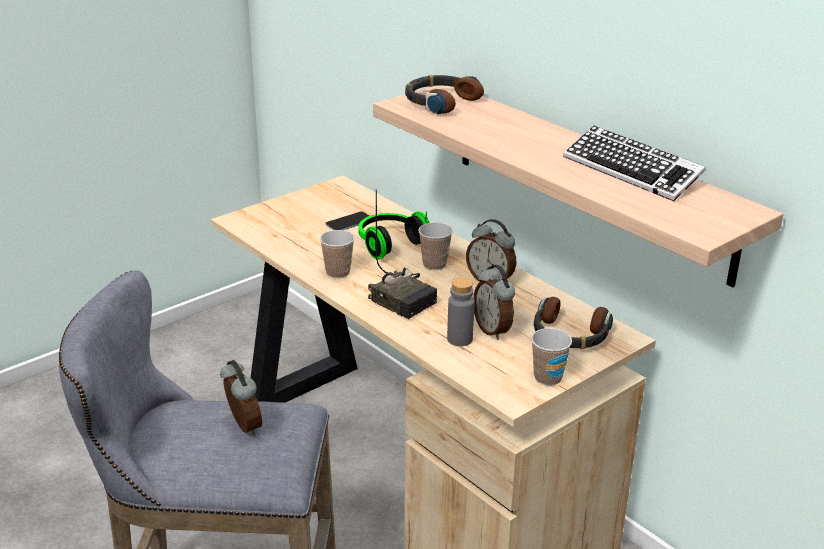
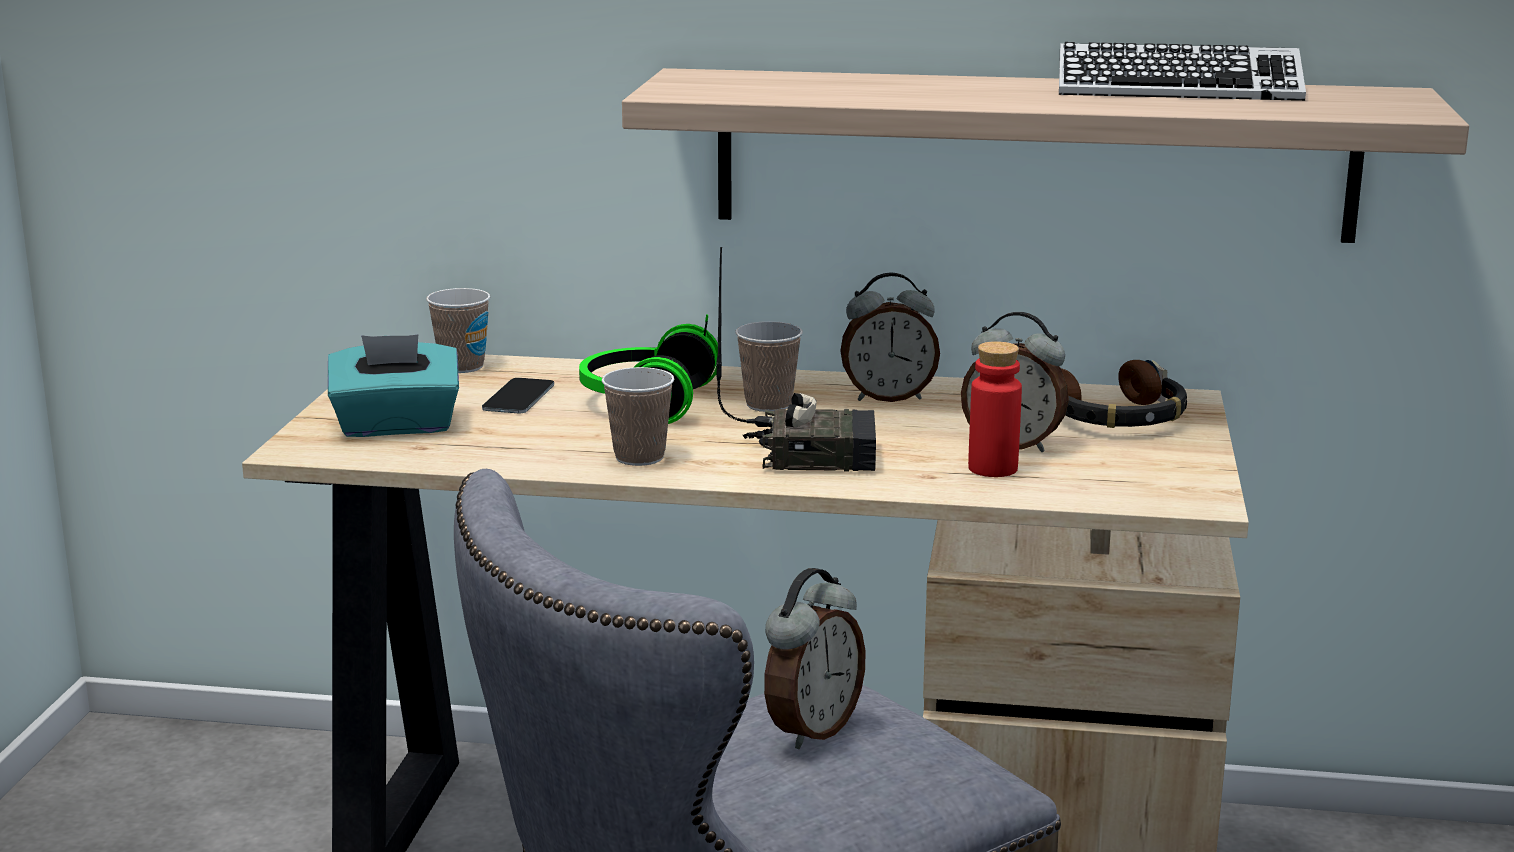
camera: 40 degrees left, 10 degrees down
alarm clock [220,360,262,436] -> alarm clock turned 105 degrees clockwise [764,568,866,749]
headphones [405,75,484,114] -> none
grey bottle [447,277,475,346] -> red bottle [968,341,1022,477]
cup [531,328,572,386] -> cup moved to [426,288,490,373]
none -> turquoise tissue box [328,334,459,437]

